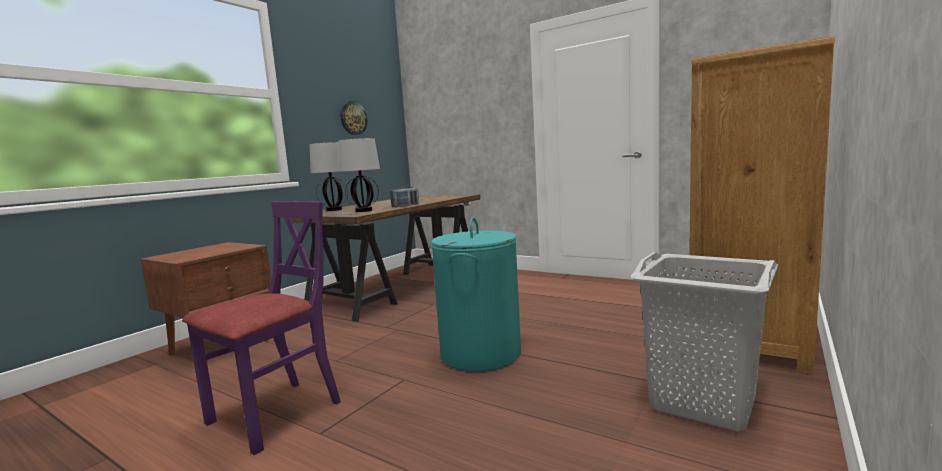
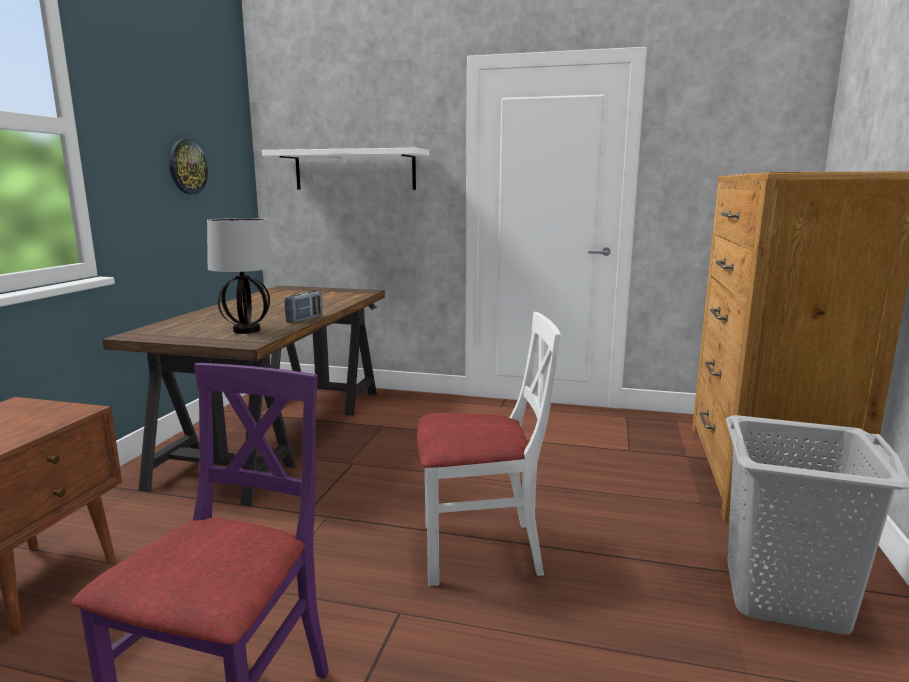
camera: 20 degrees left, 5 degrees up
table lamp [310,142,348,211] -> none
turquoise laundry basket [431,217,521,372] -> white chair [417,312,561,586]
none -> white shelf [262,148,429,190]

